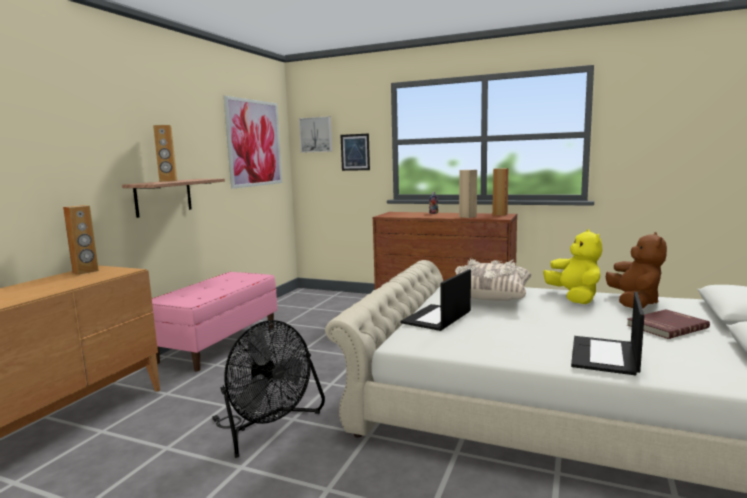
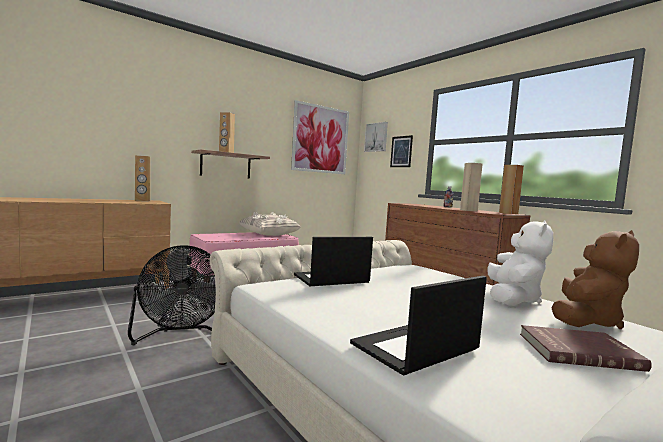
camera: 30 degrees right, 5 degrees down
beige pillow [455,258,531,301] -> beige pillow moved to [239,212,300,236]
yellow plush toy [543,229,602,304] -> white plush toy [488,220,553,306]

